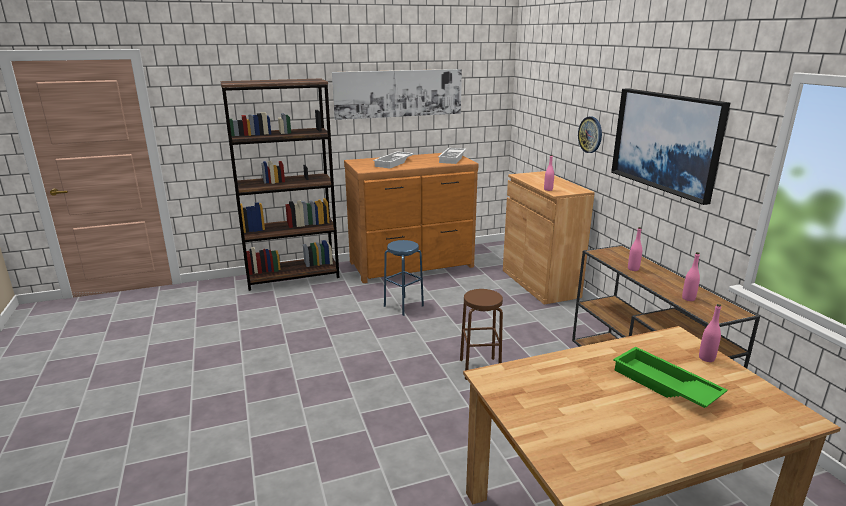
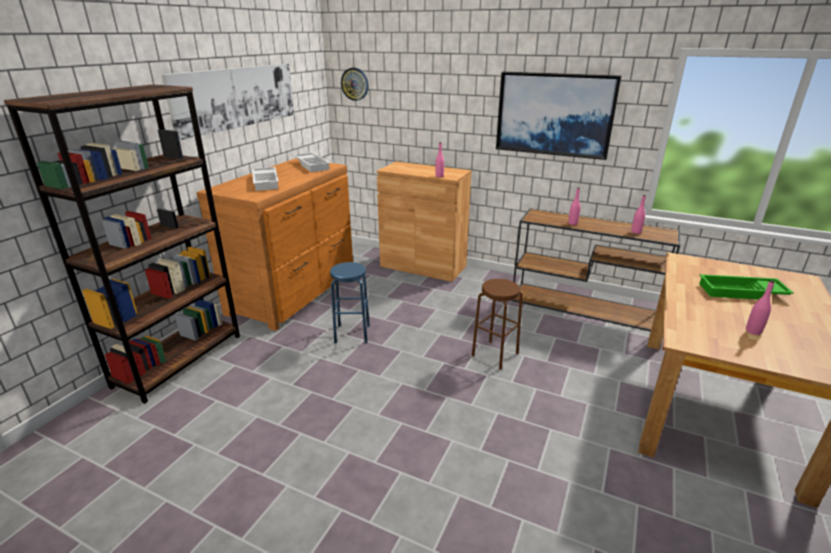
camera: 45 degrees left, 5 degrees up
wall clock [578,116,602,153] -> wall clock moved to [341,68,369,101]
pink bottle [699,304,721,362] -> pink bottle moved to [746,280,774,335]

